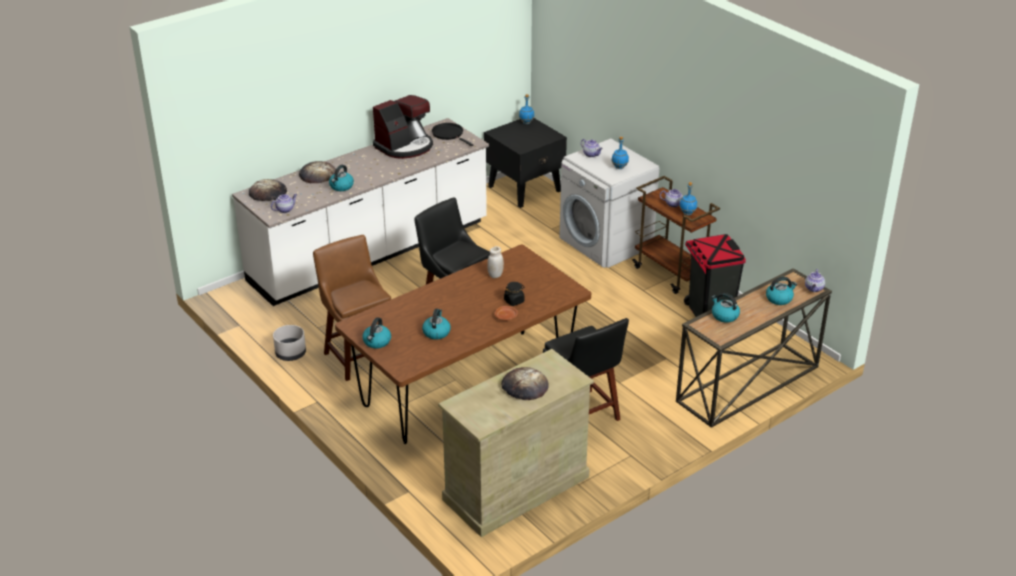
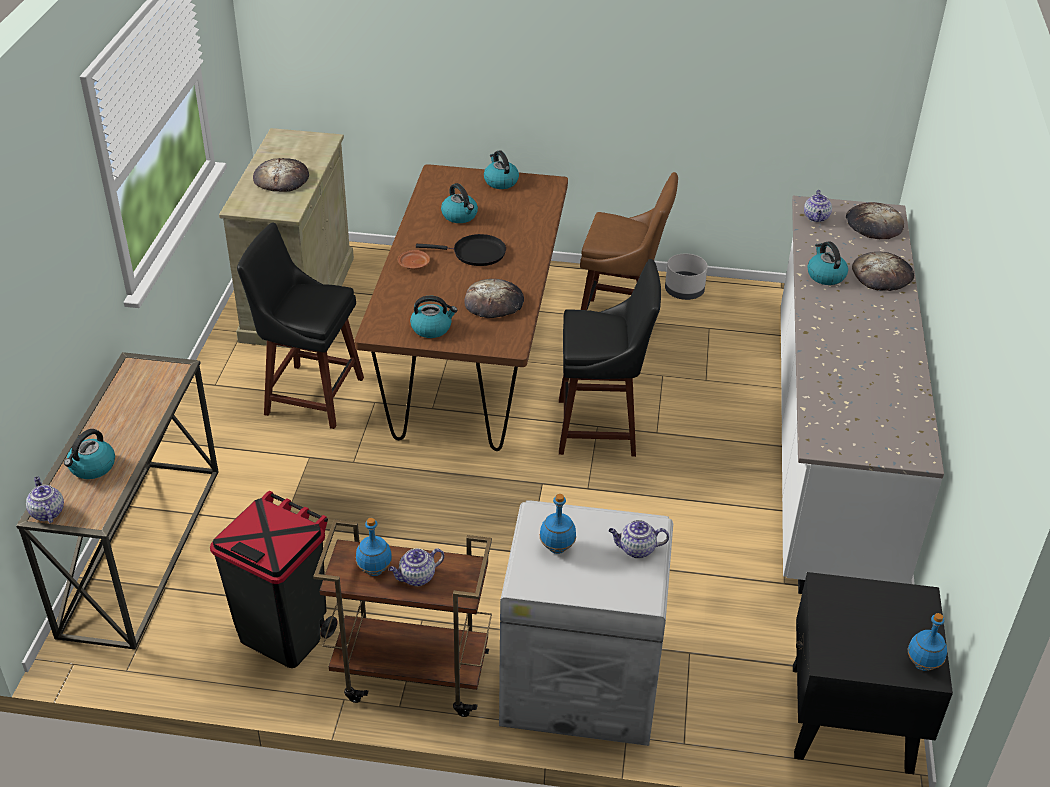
camera: 135 degrees right, 5 degrees up
coffee machine [373,95,433,159] -> none
black frying pan [432,123,473,146] -> black frying pan moved to [416,234,506,266]
white jar [487,246,504,278] -> bread [464,279,524,318]
black jar [504,282,525,306] -> none
kettle [711,293,740,323] -> kettle moved to [410,296,457,338]

